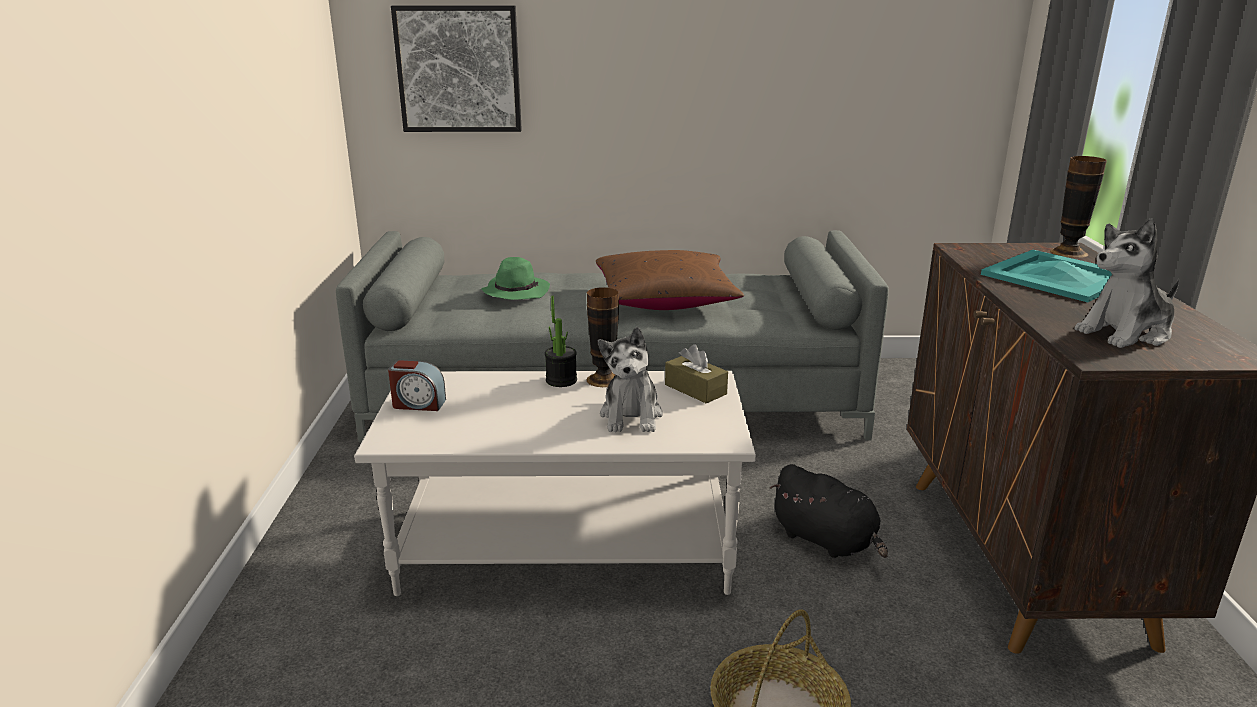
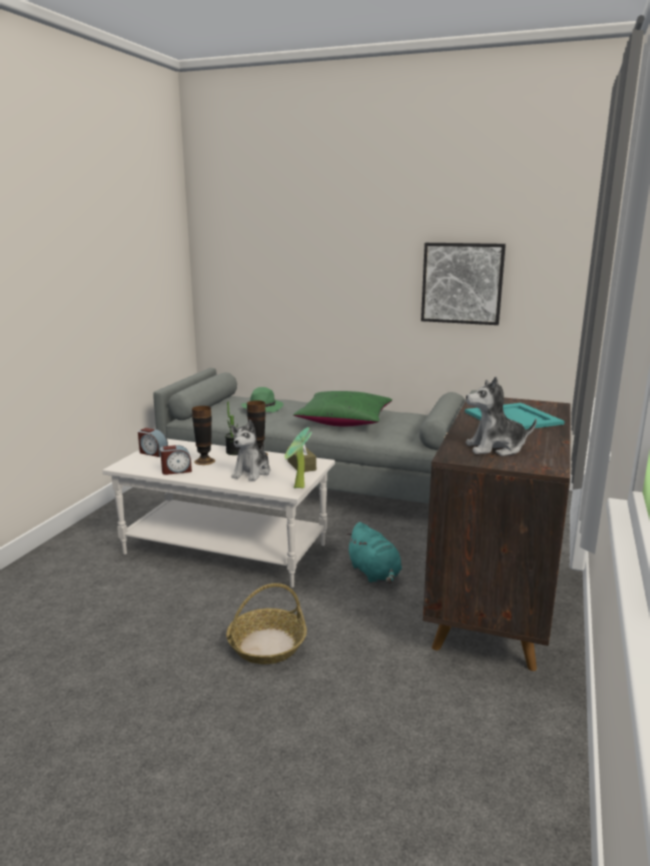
camera: 20 degrees right, 5 degrees down
picture [391,5,522,132] -> picture moved to [421,243,506,325]
brown pillow [596,250,744,310] -> green pillow [293,391,392,426]
black plush toy [770,464,888,558] -> turquoise plush toy [346,522,402,584]
vase [1050,156,1107,258] -> vase moved to [192,406,215,465]
none -> alarm clock [160,445,192,475]
none -> potted plant [285,427,312,488]

